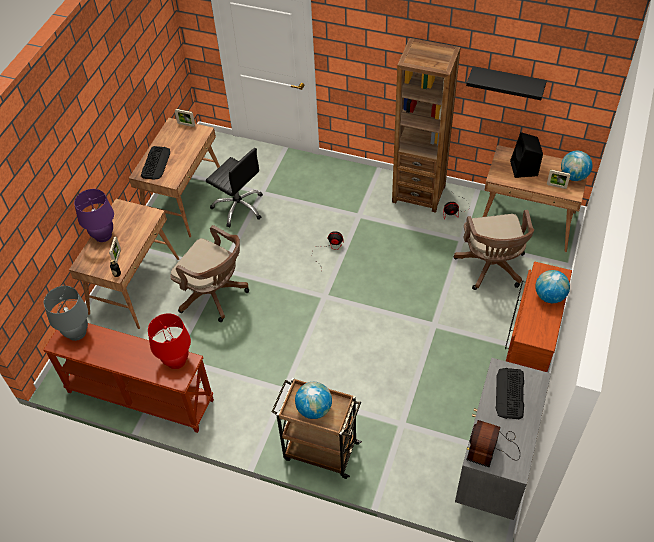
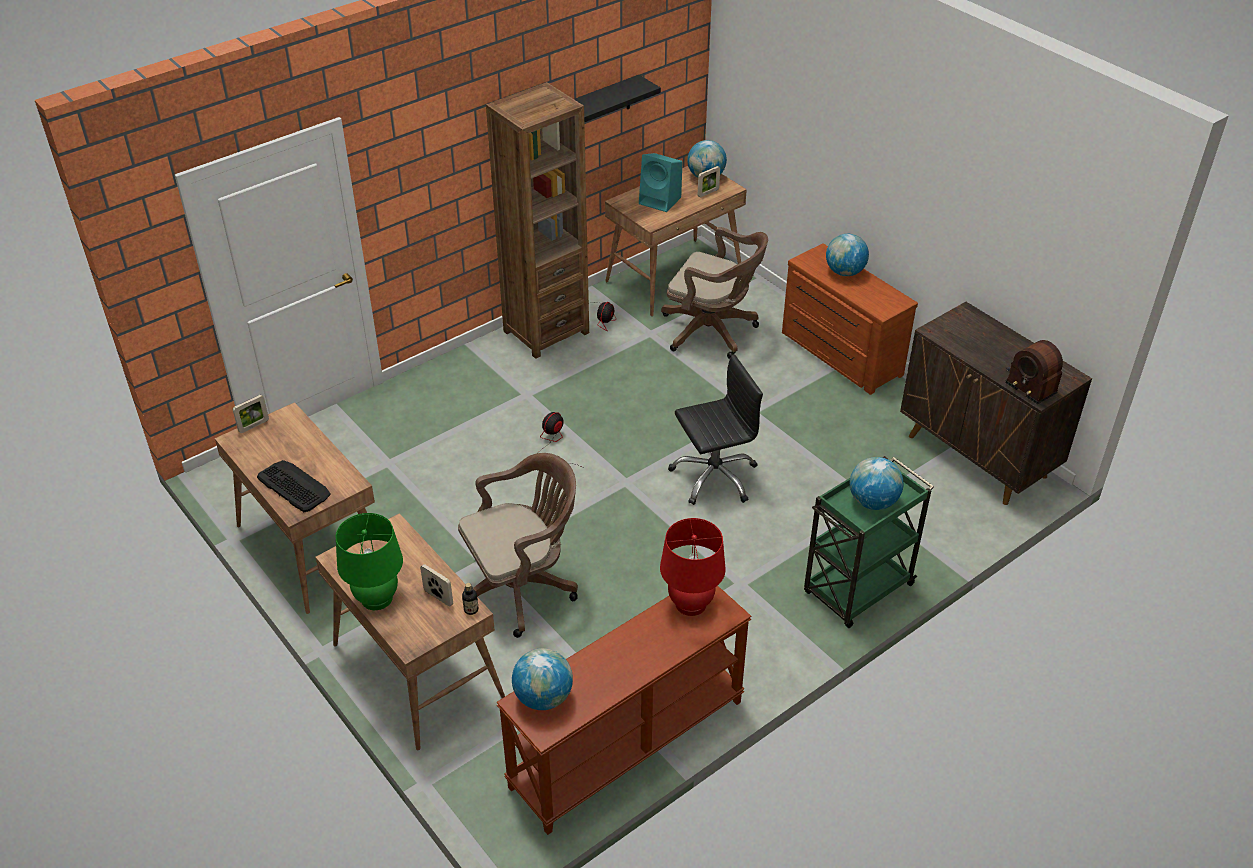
camera: 60 degrees left, 10 degrees down
grey table lamp [44,286,88,341] -> globe [512,648,573,710]
purple table lamp [74,189,114,242] -> green table lamp [336,513,403,610]
black office chair [206,148,263,227] -> black office chair moved to [668,354,763,505]
brown cart [272,378,362,479] -> green cart [804,456,934,628]
grey cabinet [455,358,551,520] -> brown cabinet [900,302,1092,505]
keyboard [496,368,524,419] -> none
black speaker [510,132,543,178] -> turquoise speaker [639,153,682,212]

